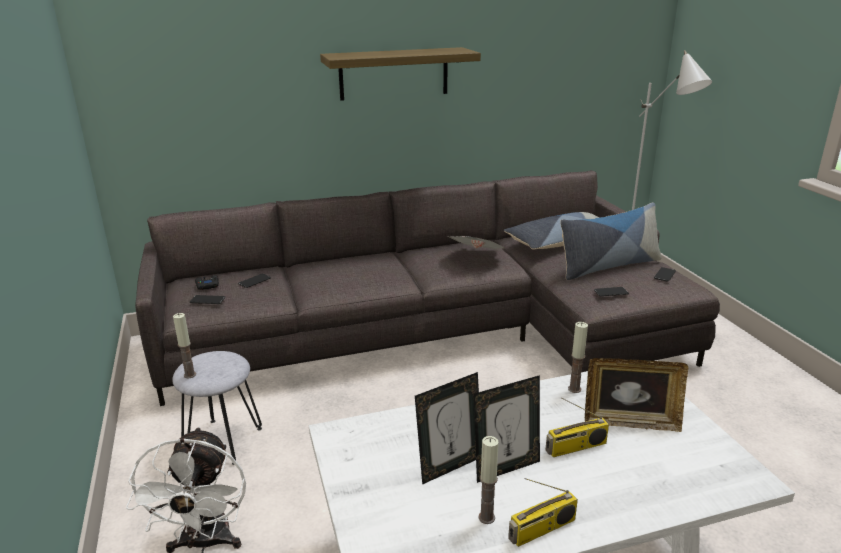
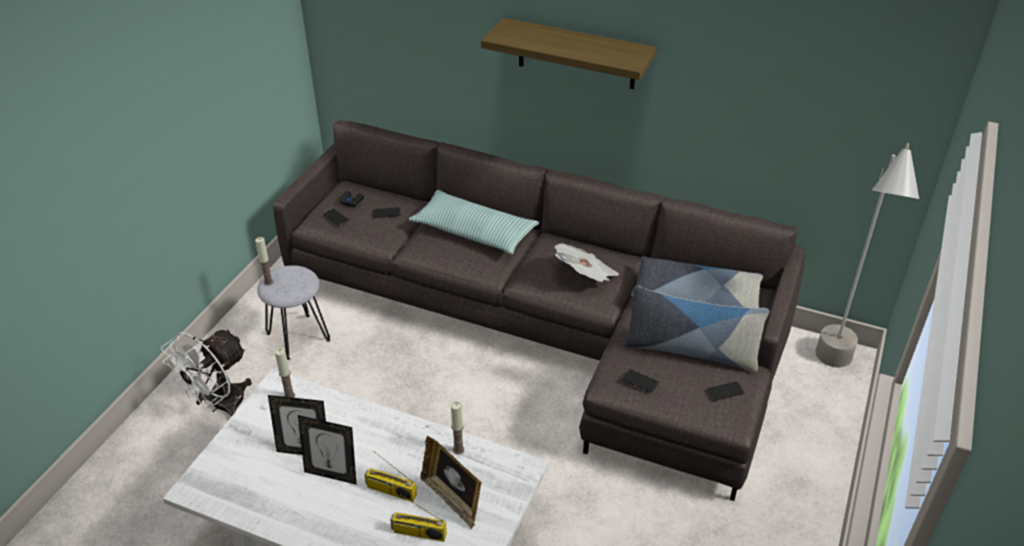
camera: 40 degrees right, 15 degrees up
candle [478,436,499,524] -> candle moved to [275,348,295,398]
radio [508,478,578,547] -> radio moved to [390,495,447,542]
none -> pillow [409,190,539,254]

